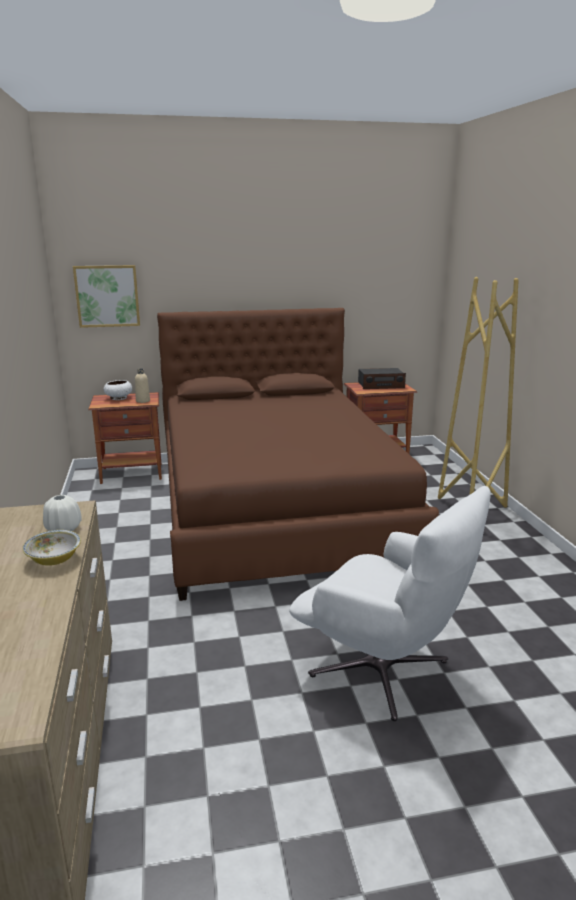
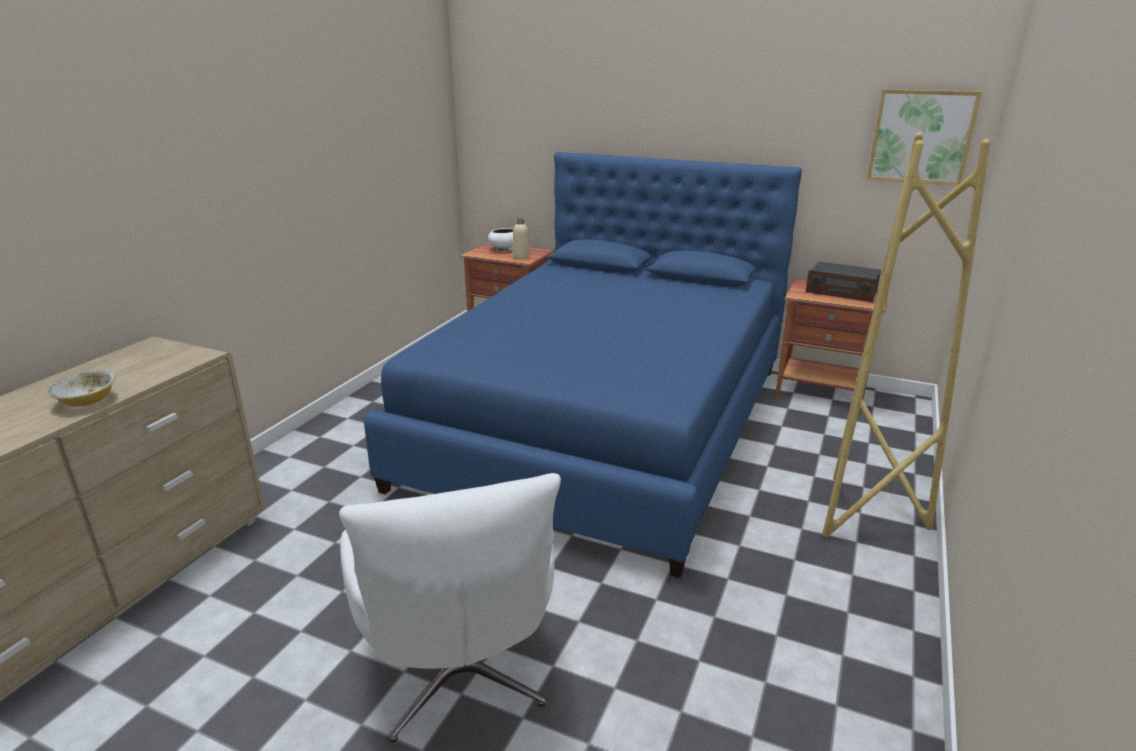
camera: 35 degrees right, 5 degrees up
white vase [43,495,82,531] -> none
picture [73,265,140,328] -> picture moved to [867,89,981,186]
brown bed [157,308,439,601] -> blue bed [363,152,802,578]

